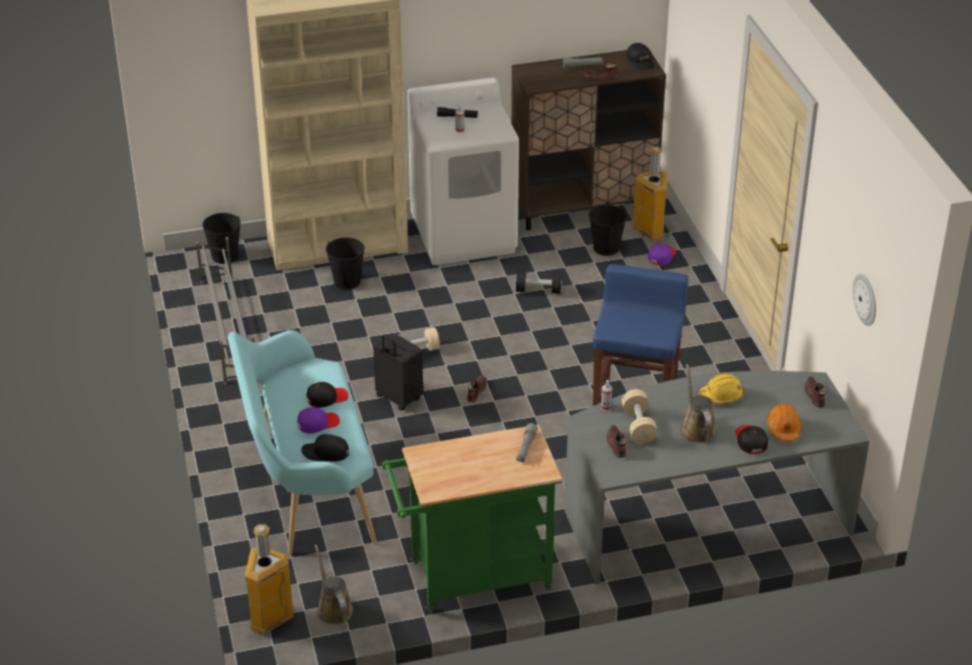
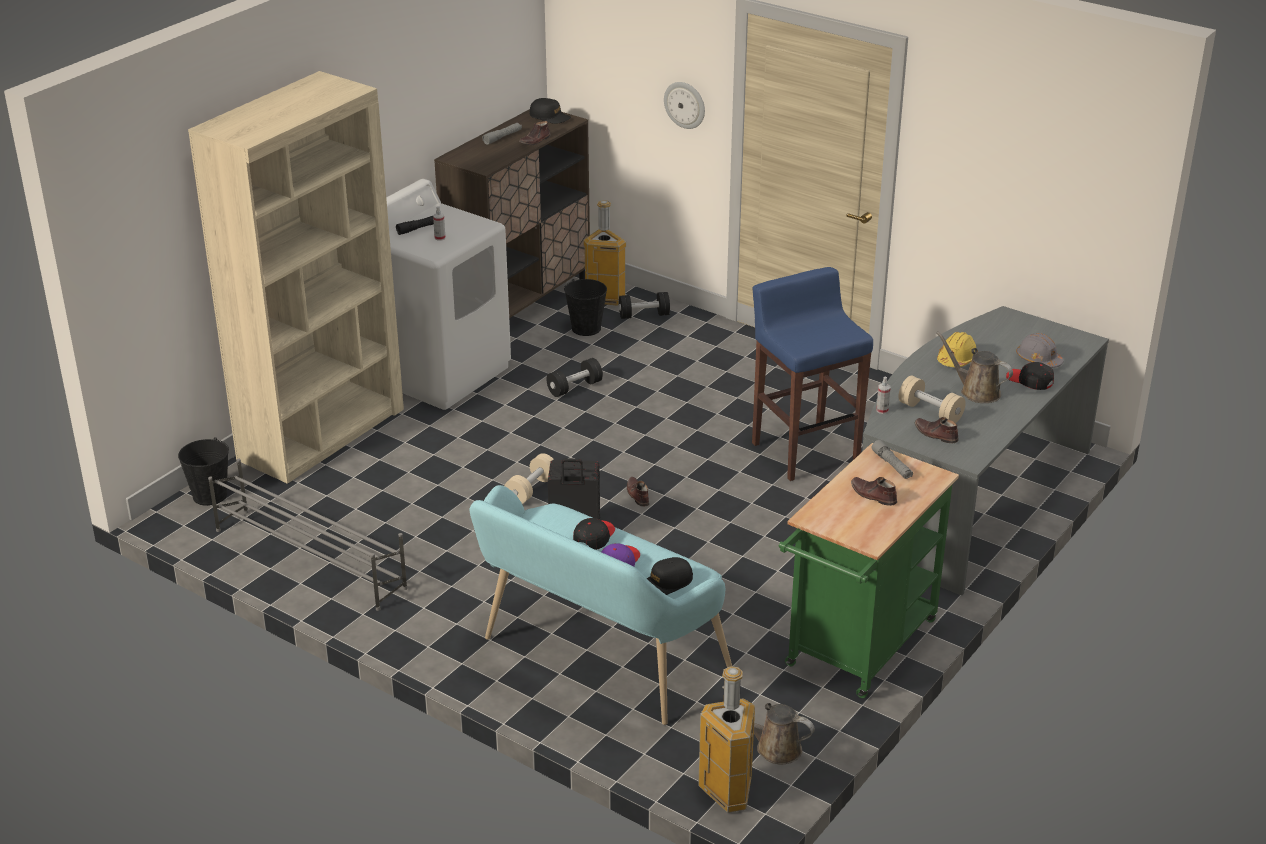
camera: 40 degrees left, 5 degrees down
black bucket [326,237,365,289] -> none
purple cap [648,244,676,265] -> black dumbbell [619,292,670,319]
orange hard hat [767,403,802,441] -> grey hard hat [1016,333,1064,368]
brown shoe [805,377,825,408] -> brown shoe moved to [851,477,897,506]
wall clock [853,274,876,326] -> wall clock moved to [664,82,705,129]

